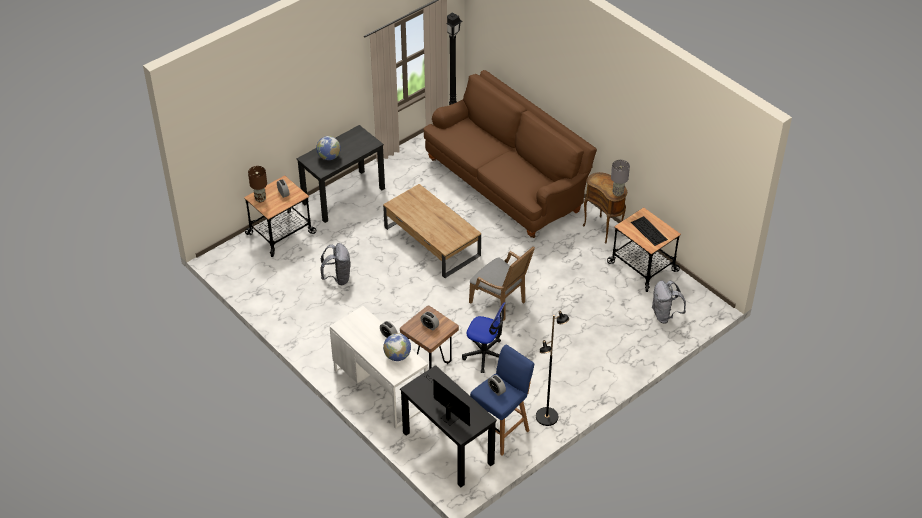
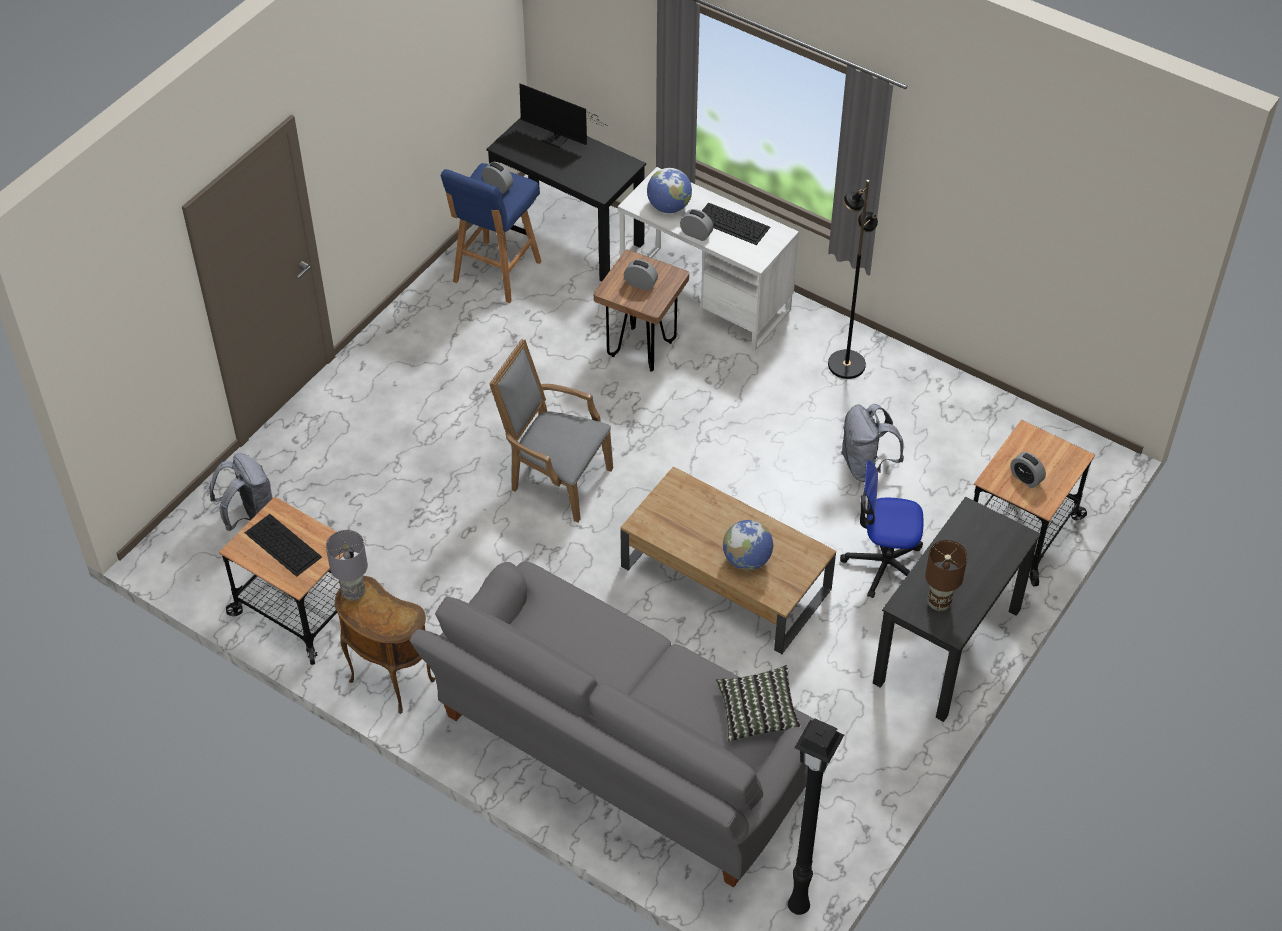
camera: 165 degrees right, 5 degrees up
brown table lamp [248,166,267,202] -> brown table lamp moved to [925,540,968,611]
globe [316,136,341,160] -> globe moved to [723,520,773,570]
brown sofa [424,70,597,238] -> grey sofa [410,561,814,887]
office chair [462,302,505,373] -> office chair moved to [840,460,924,598]
black floor lamp [536,311,569,426] -> black floor lamp moved to [828,180,878,379]
none -> keyboard [702,202,770,245]
none -> pillow [716,665,801,742]

